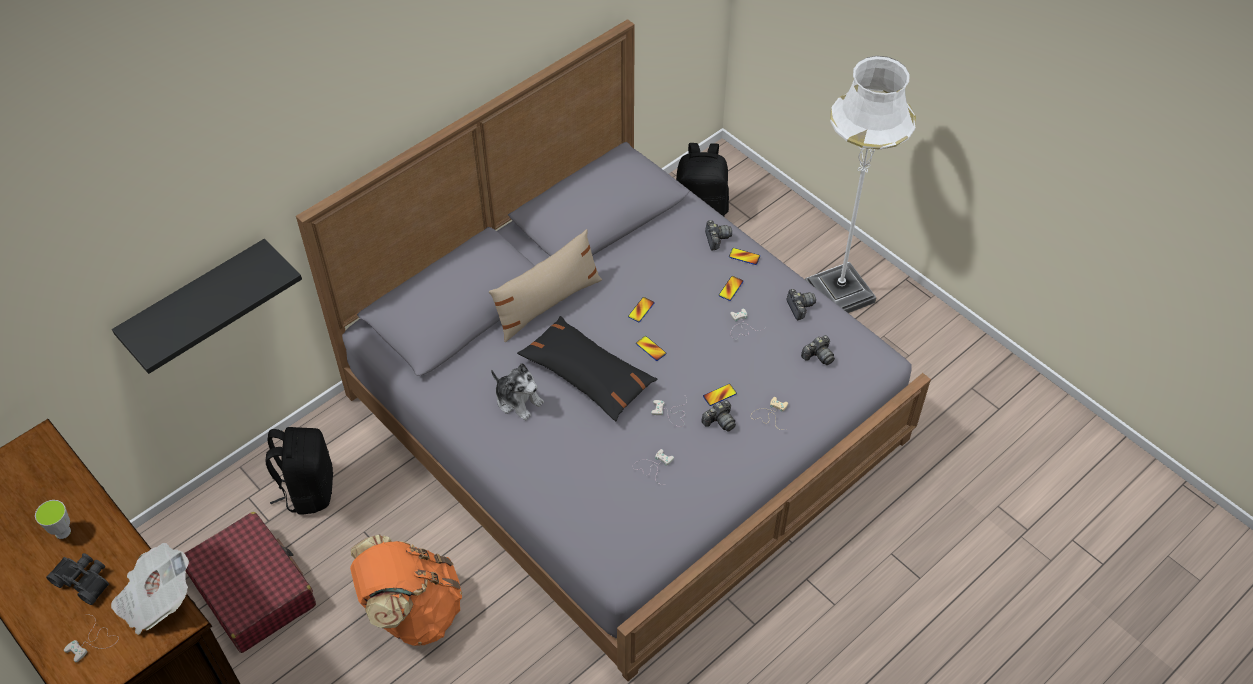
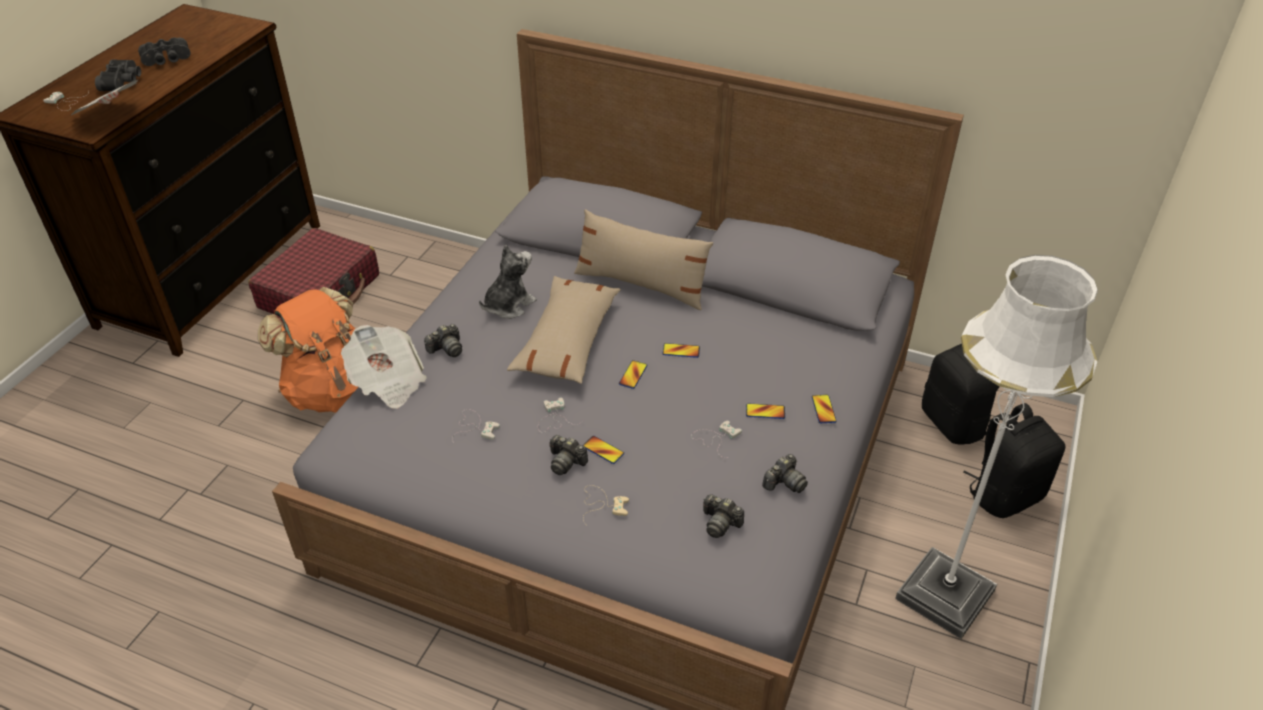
camera: 65 degrees right, 10 degrees down
cup [35,500,71,539] -> black binoculars [138,37,190,66]
black shelf [112,239,302,374] -> none
black backpack [265,427,333,514] -> black backpack moved to [963,403,1065,518]
plush toy [491,363,544,421] -> plush toy turned 150 degrees counterclockwise [479,245,537,319]
black pillow [517,316,658,421] -> beige pillow [507,276,621,384]
camera [705,220,732,251] -> camera moved to [424,324,462,357]
none -> newspaper [341,325,427,409]

